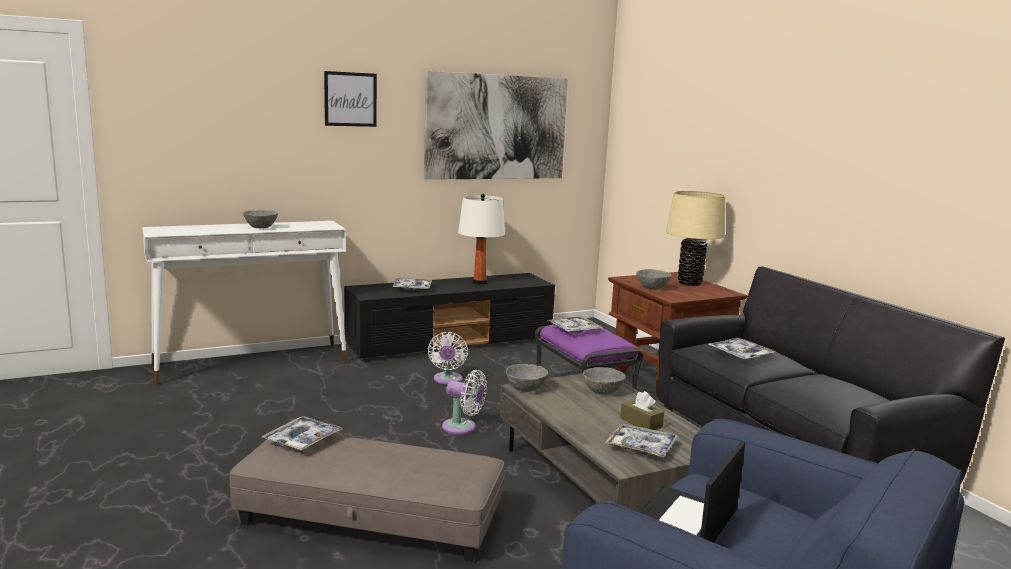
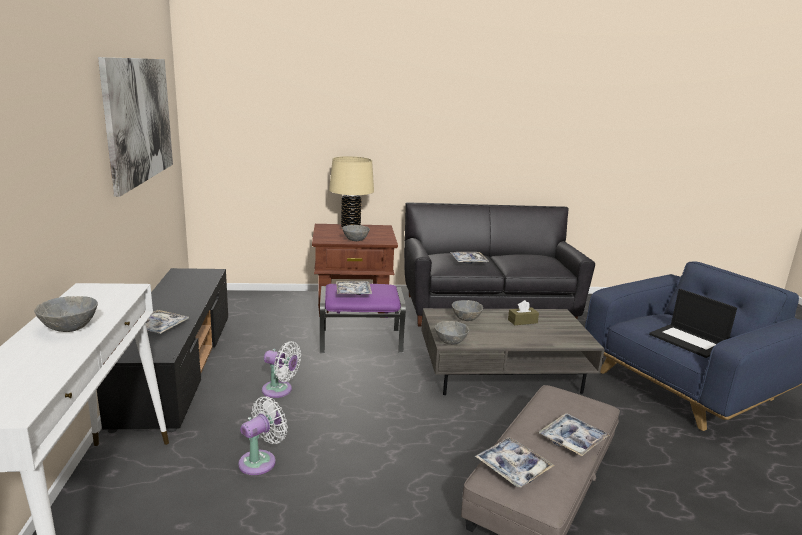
camera: 70 degrees left, 5 degrees up
picture [324,71,377,127] -> none
white fan [442,370,487,435] -> white fan moved to [238,396,288,475]
white table lamp [458,194,505,284] -> none
tray [605,424,678,457] -> tray moved to [539,413,610,456]

